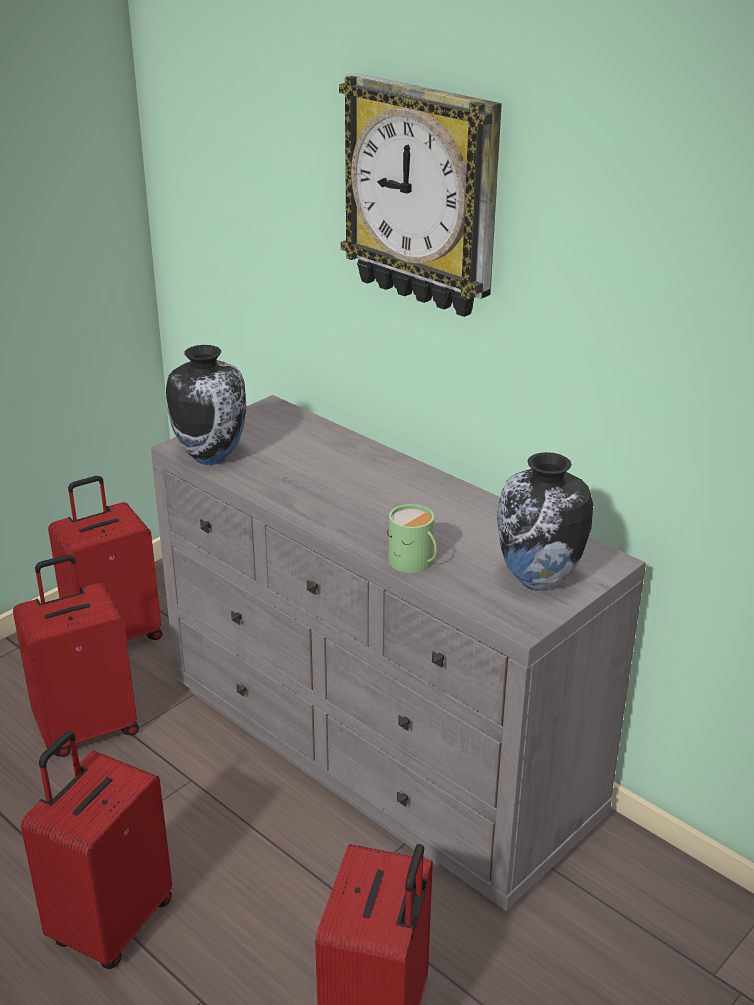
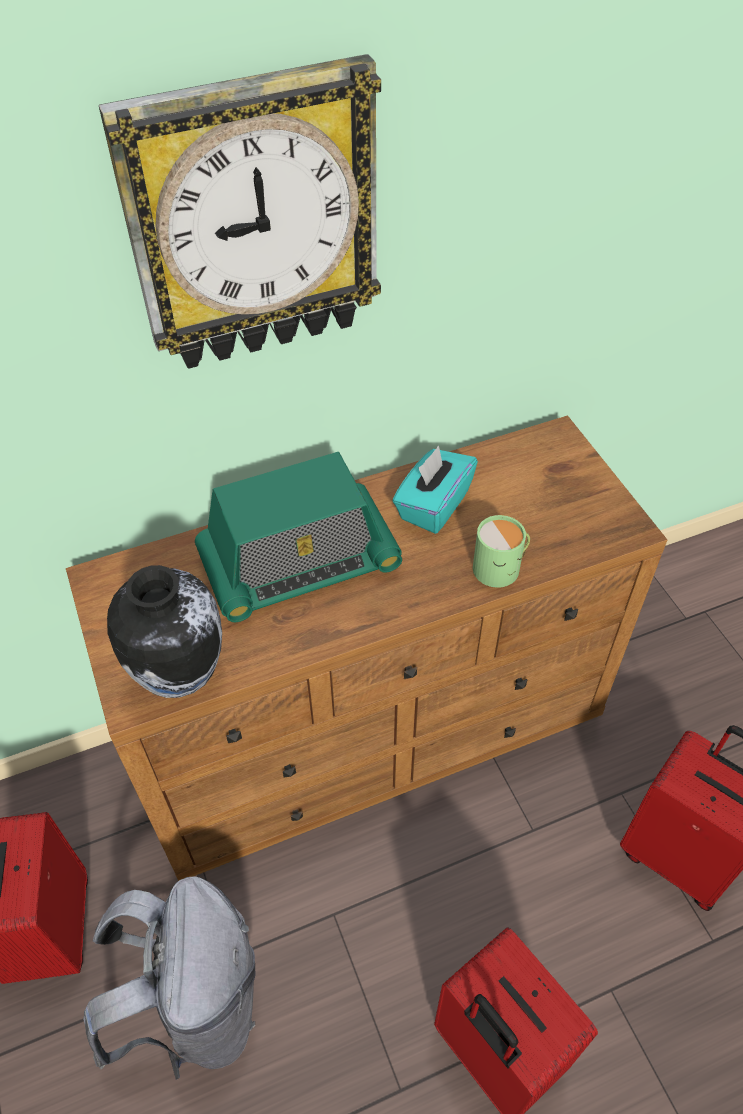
camera: 65 degrees left, 20 degrees up
red suitcase [13,555,139,757] -> grey backpack [83,877,256,1080]
grey dresser [151,395,646,911] -> brown dresser [66,415,667,881]
vase [497,452,593,591] -> none
none -> radio [195,452,402,622]
none -> turquoise tissue box [393,446,478,534]

